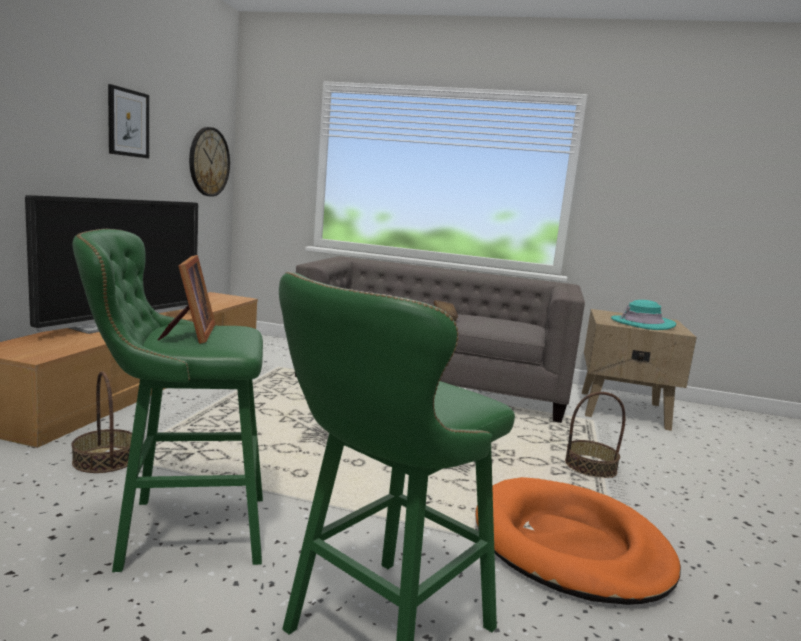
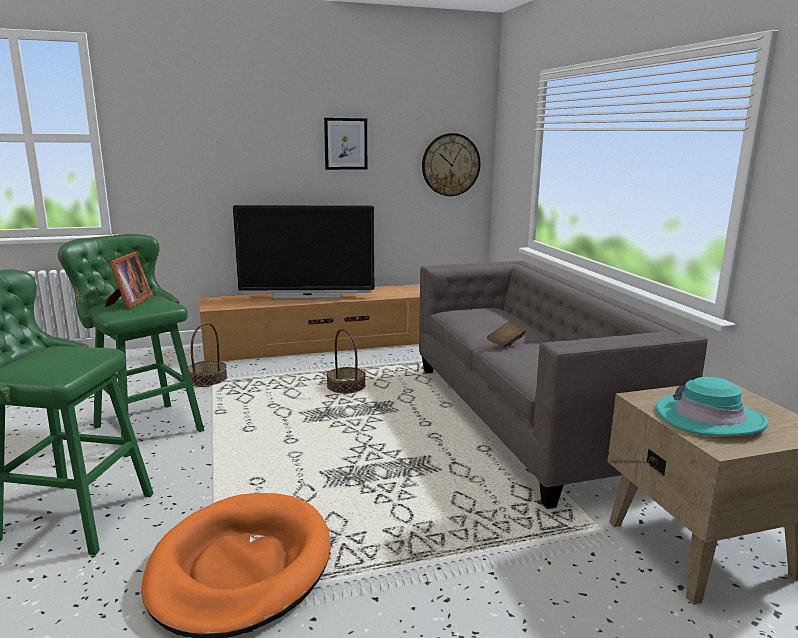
camera: 60 degrees right, 5 degrees up
picture frame [158,255,215,344] -> picture frame turned 45 degrees counterclockwise [105,252,152,309]
basket [565,392,625,478] -> basket moved to [327,329,366,394]

